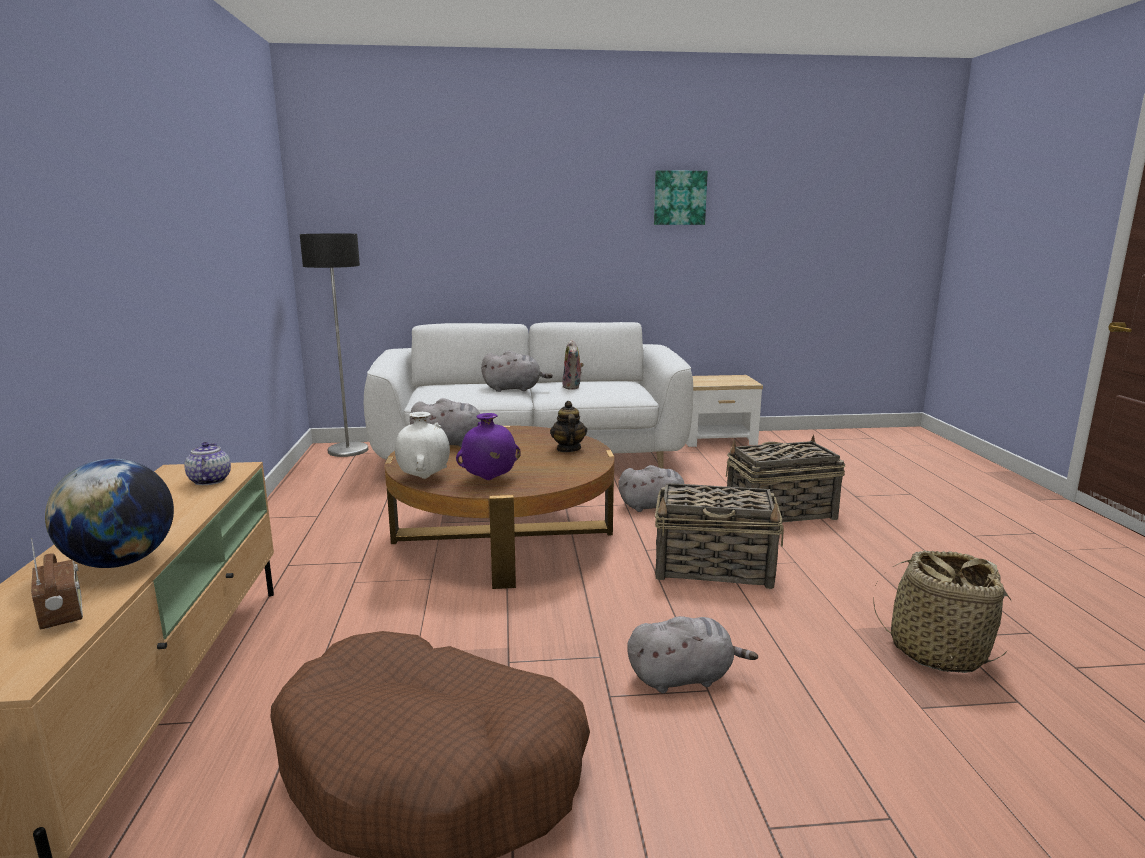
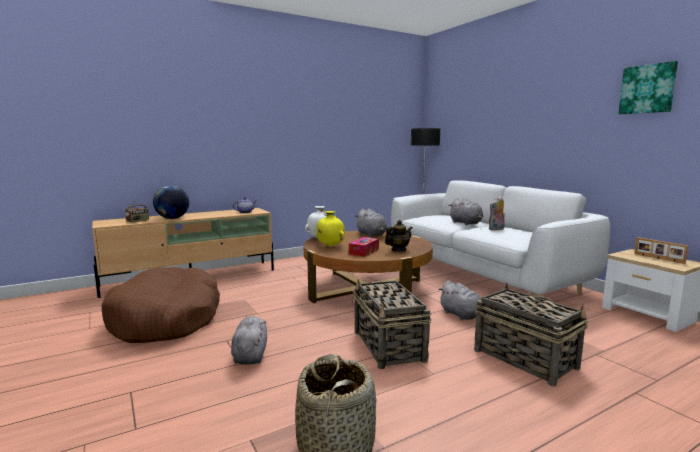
camera: 65 degrees right, 5 degrees down
purple vase [456,413,521,480] -> yellow vase [316,211,345,247]
grey plush toy [627,616,758,693] -> grey plush toy turned 150 degrees counterclockwise [231,316,267,365]
none -> tissue box [349,237,379,257]
none -> picture frame [634,237,688,264]

